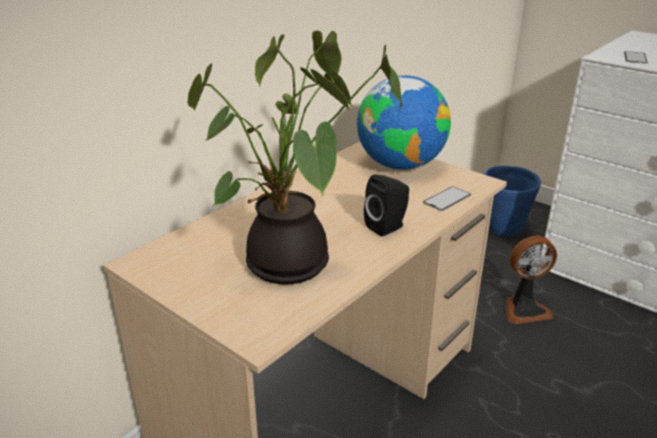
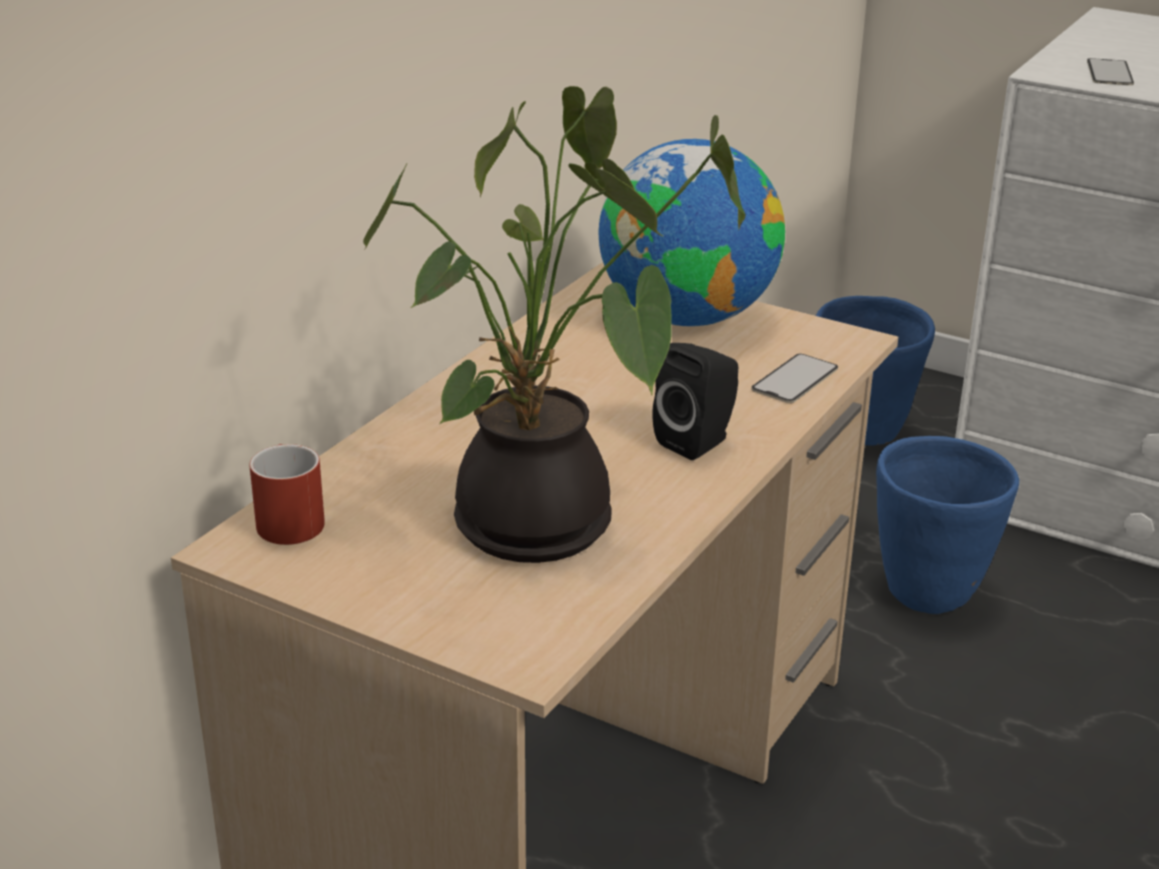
camera: 10 degrees left, 0 degrees up
fan [506,236,557,324] -> blue planter [876,436,1019,614]
none -> red mug [249,444,325,545]

